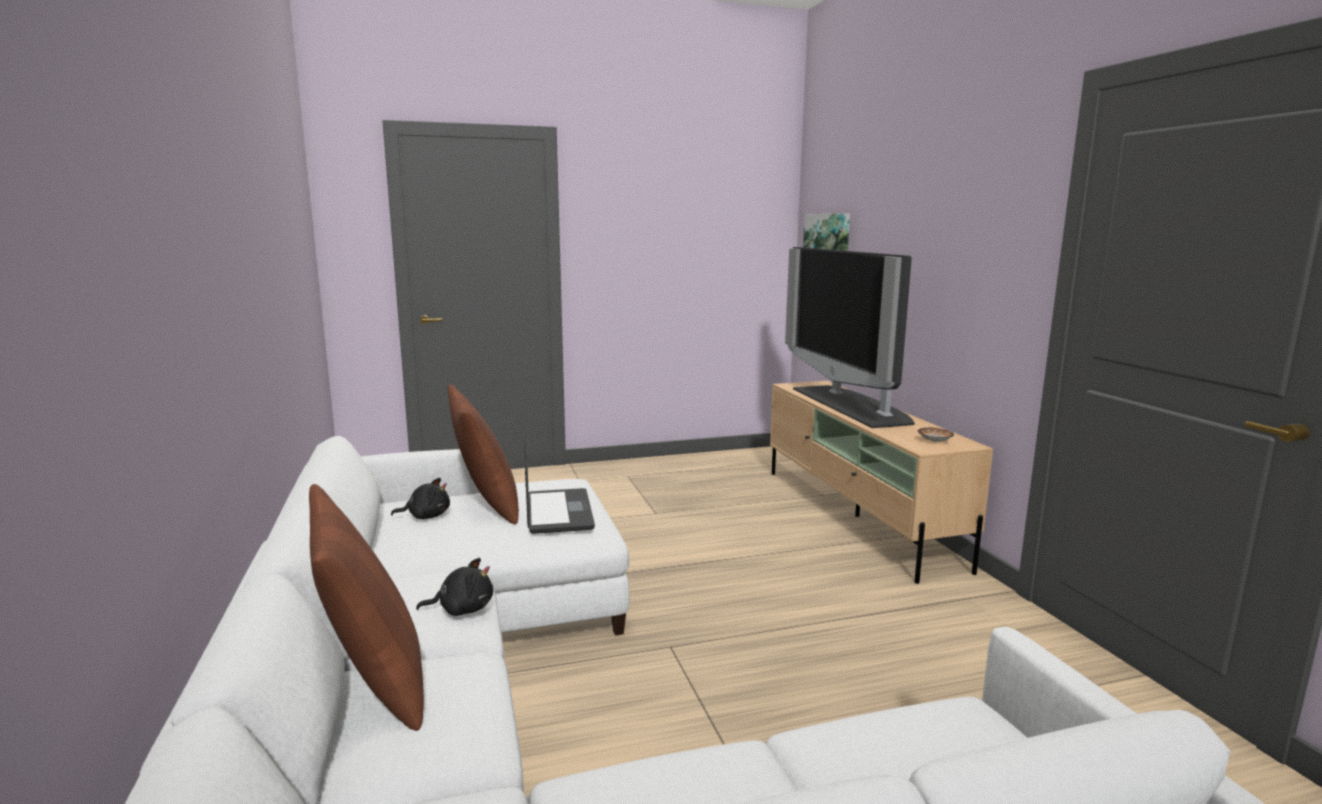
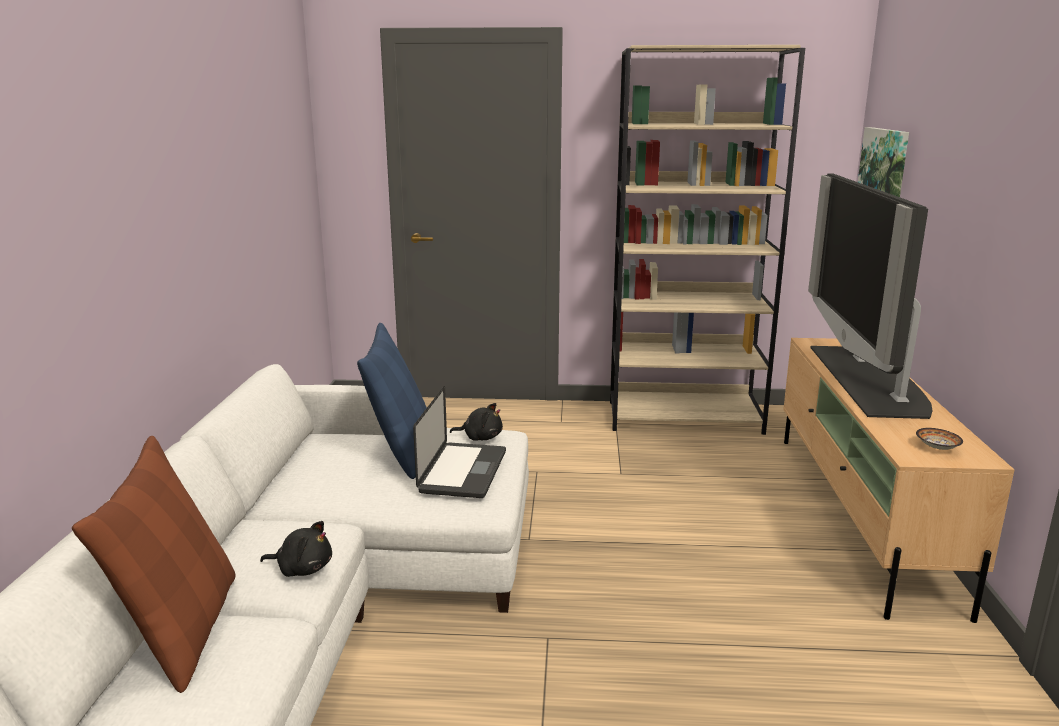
camera: 20 degrees right, 5 degrees up
black plush toy [391,478,450,519] -> black plush toy moved to [450,403,503,440]
brown pillow [448,384,519,524] -> blue pillow [357,323,427,479]
none -> beige bookcase [610,45,805,435]

